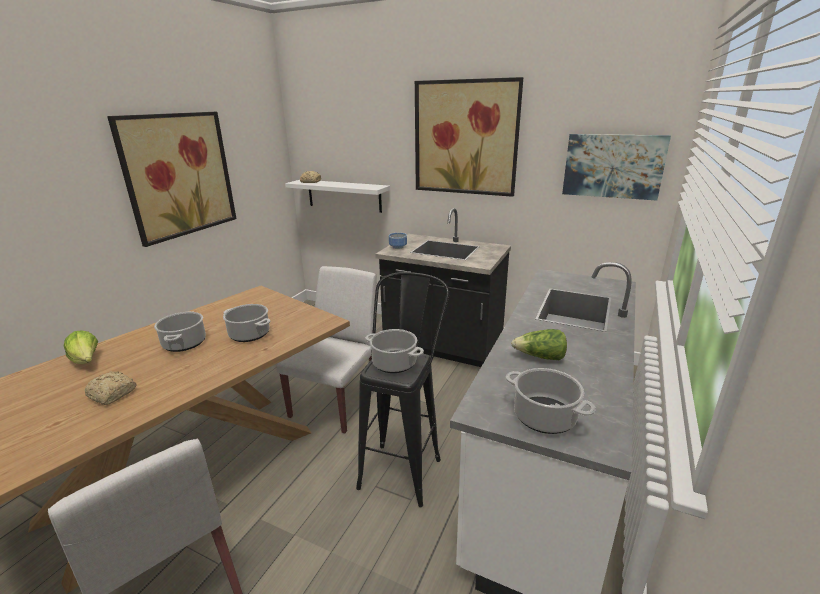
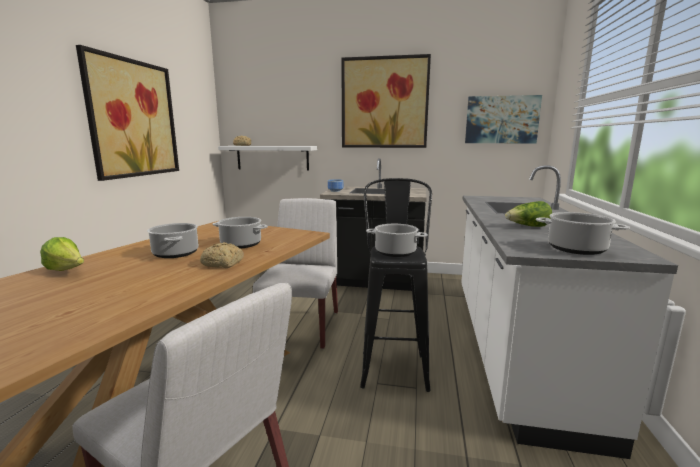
camera: 15 degrees left, 10 degrees down
bread [85,371,137,405] -> bread moved to [200,242,244,268]

